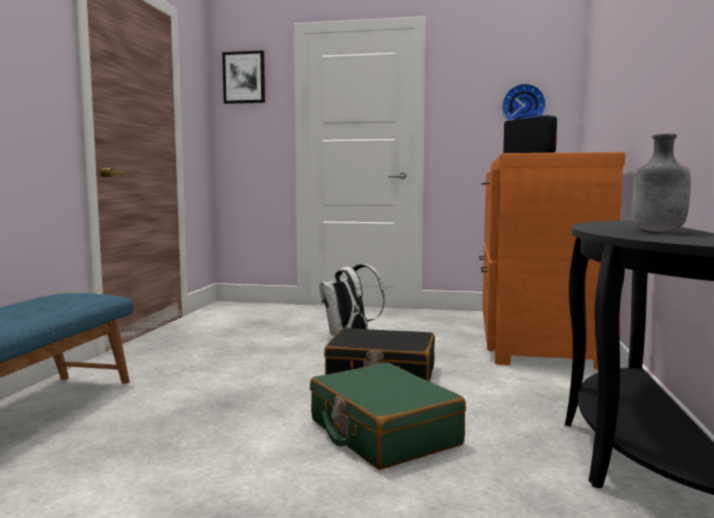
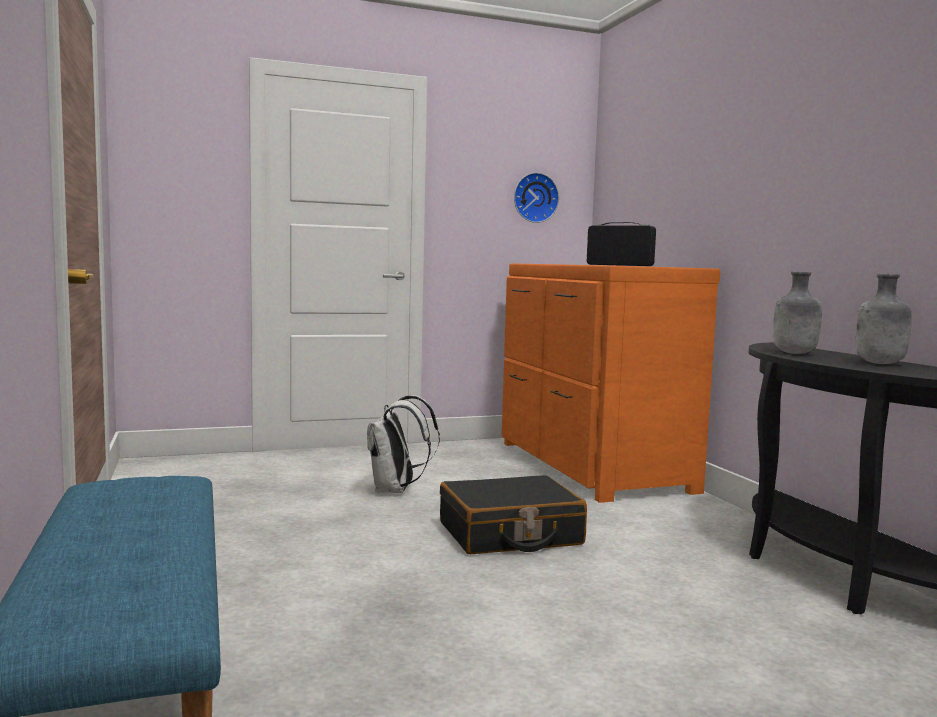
camera: 30 degrees left, 0 degrees up
picture [222,50,265,104] -> none
green suitcase [310,363,466,470] -> none
none -> grey bottle [773,271,822,354]

